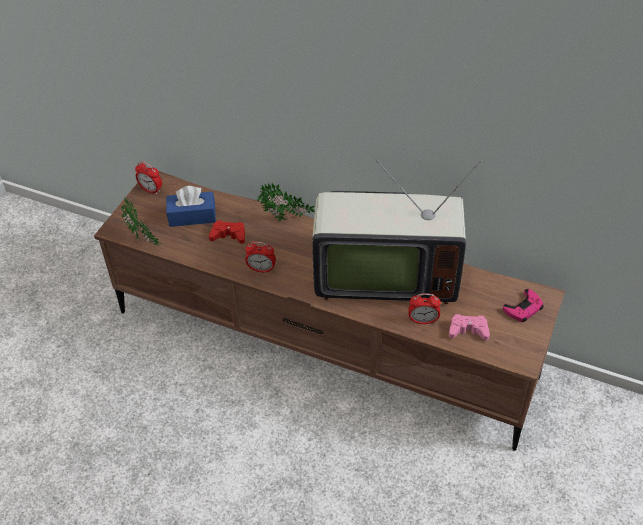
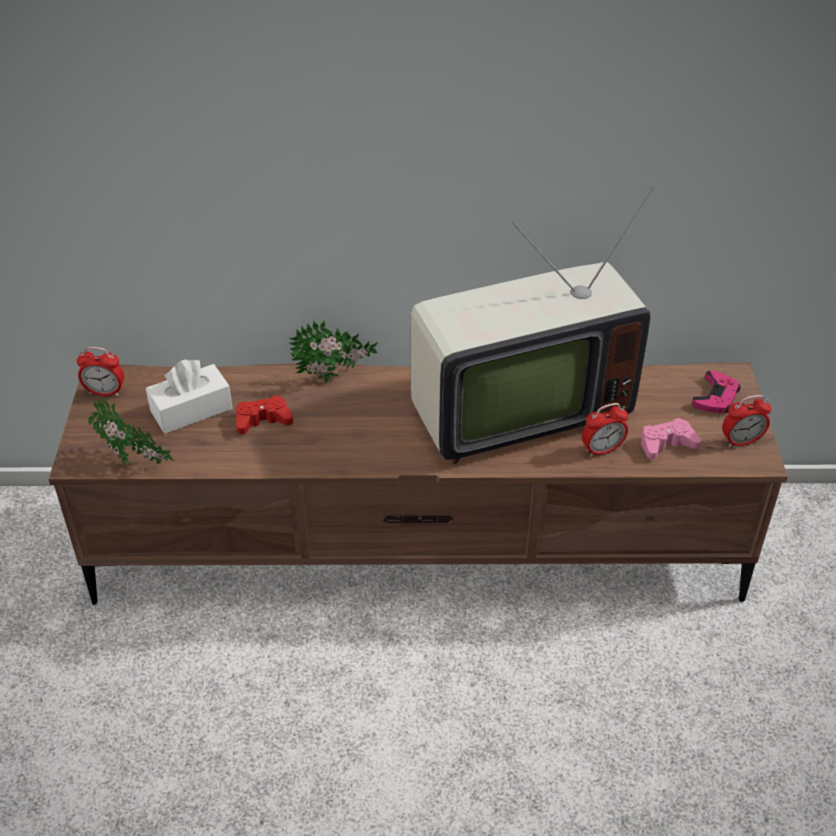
camera: 25 degrees left, 5 degrees down
blue tissue box [166,186,216,227] -> white tissue box [146,360,232,434]
alarm clock [245,242,276,273] -> alarm clock moved to [722,395,771,448]

